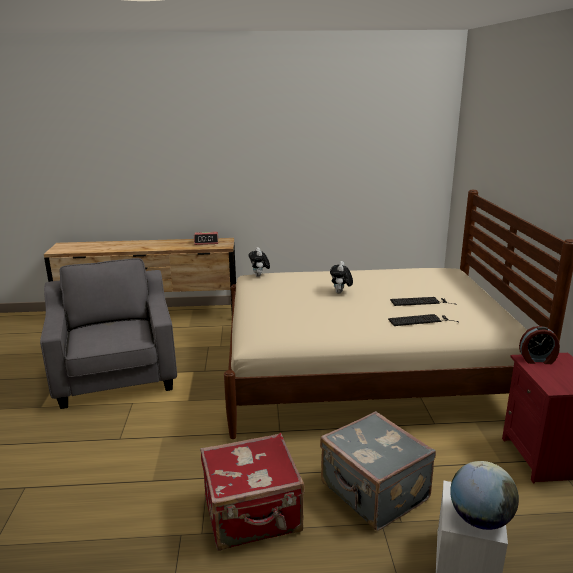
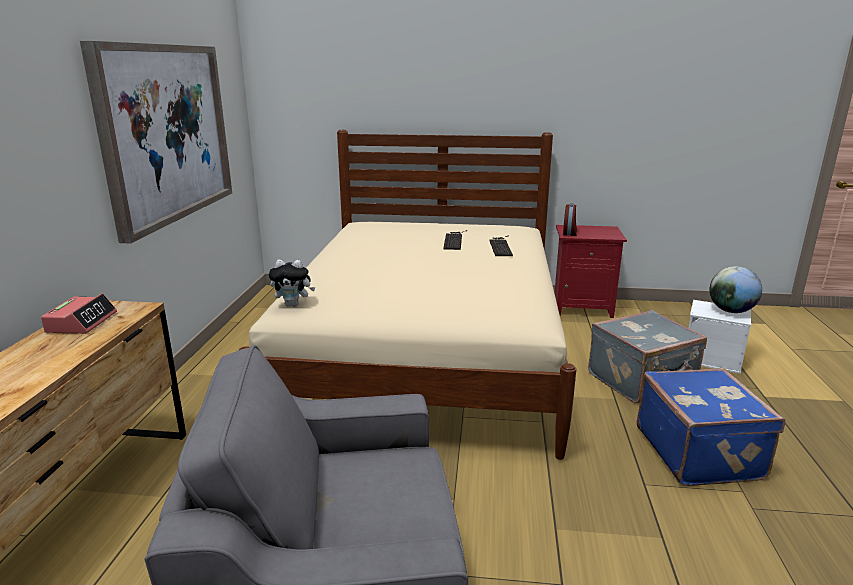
camera: 80 degrees left, 0 degrees up
red suitcase [200,433,304,551] -> blue suitcase [637,368,785,486]
plush toy [330,261,353,293] -> none
none -> picture [80,41,232,244]

